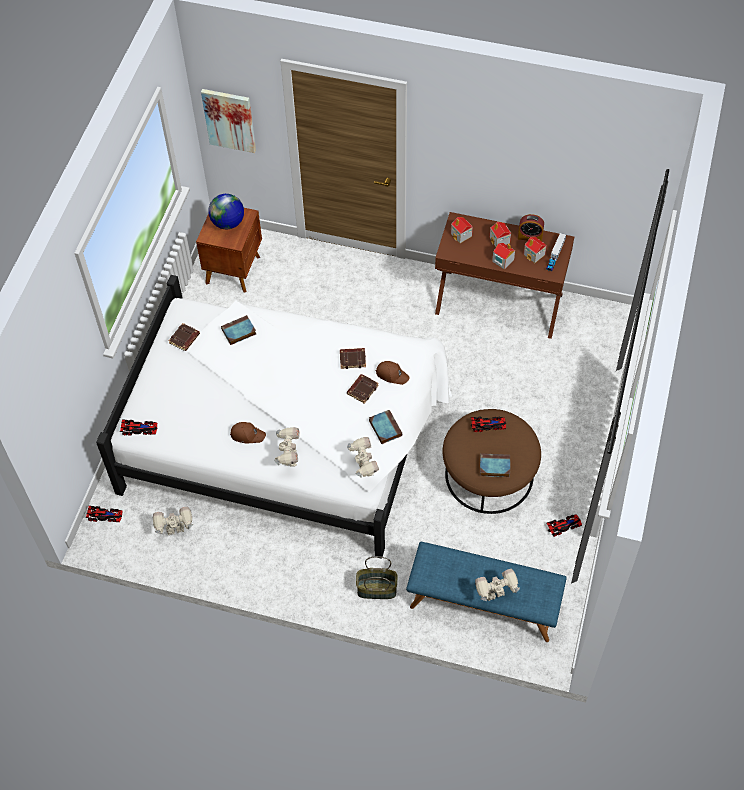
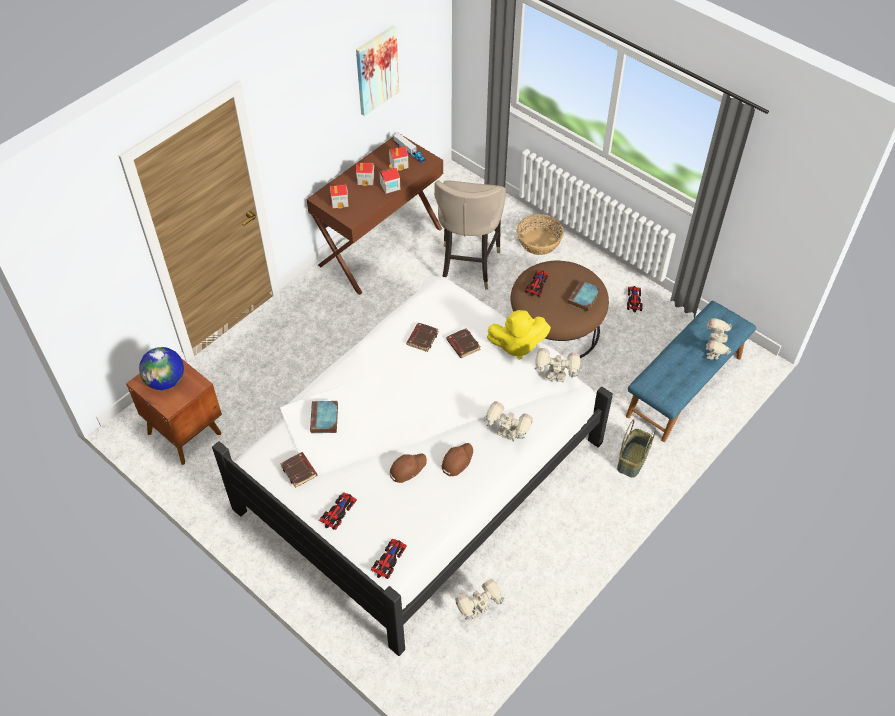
camera: 65 degrees left, 5 degrees down
toy car [86,506,123,522] -> toy car moved to [319,492,357,530]
toy robot [153,507,193,535] -> toy robot turned 45 degrees clockwise [455,579,504,620]
picture [201,89,256,153] -> picture moved to [356,26,399,116]
book [369,410,402,444] -> yellow plush toy [487,310,551,360]
brown cap [376,361,410,385] -> brown cap moved to [390,454,427,483]
alarm clock [518,214,544,241] -> none
none -> beige stool [434,180,506,290]
none -> basket [517,214,564,255]

